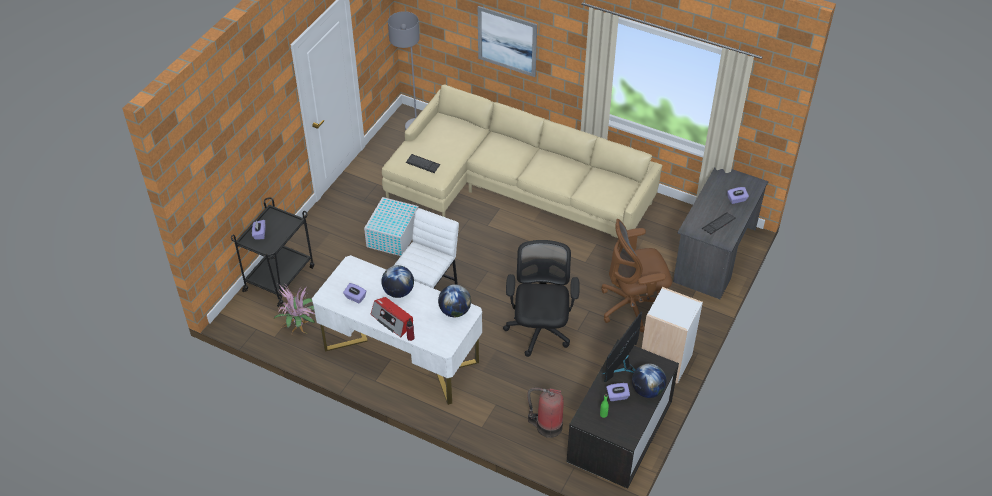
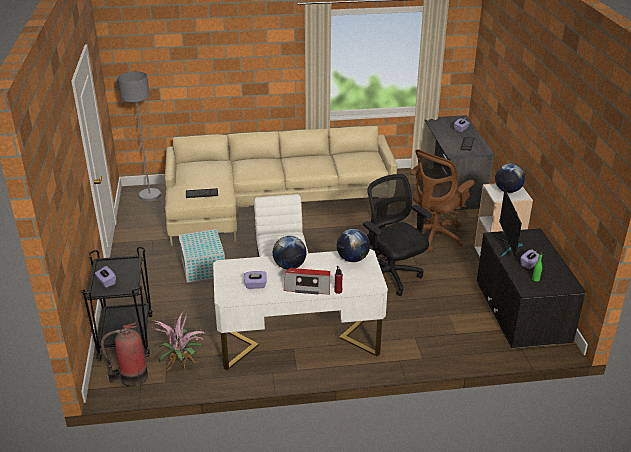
camera: 35 degrees left, 15 degrees down
picture [478,6,537,77] -> none
fire extinguisher [527,387,564,438] -> fire extinguisher moved to [101,322,148,387]
globe [632,364,667,398] -> globe moved to [495,163,525,193]

